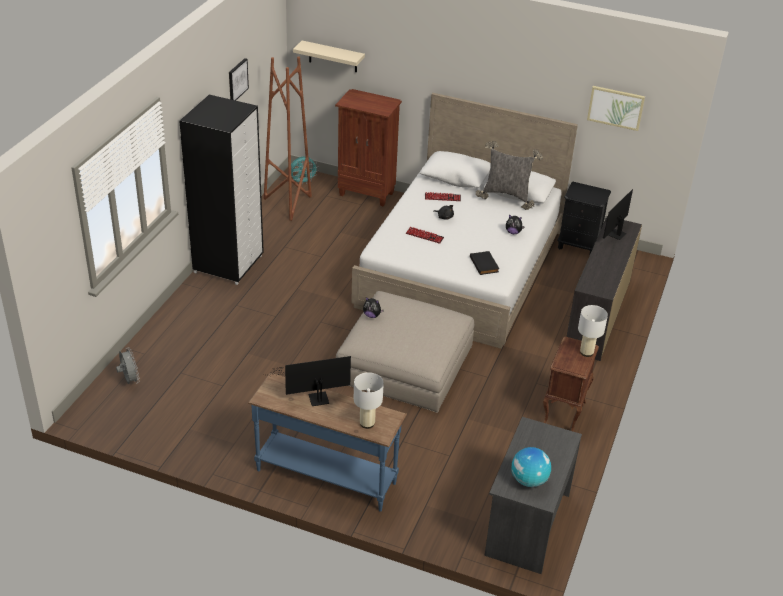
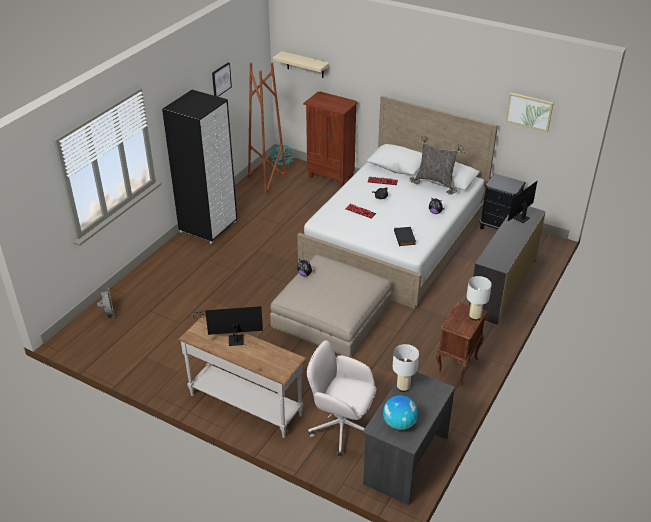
camera: 10 degrees right, 0 degrees up
blue console table [248,373,407,511] -> white console table [178,316,307,438]
white table lamp [354,372,383,429] -> white table lamp moved to [393,344,419,392]
none -> white office chair [307,340,376,456]

